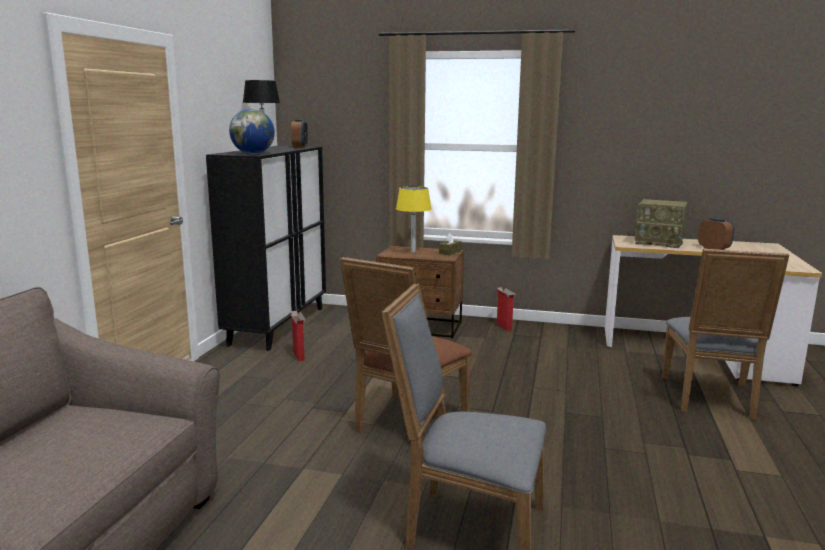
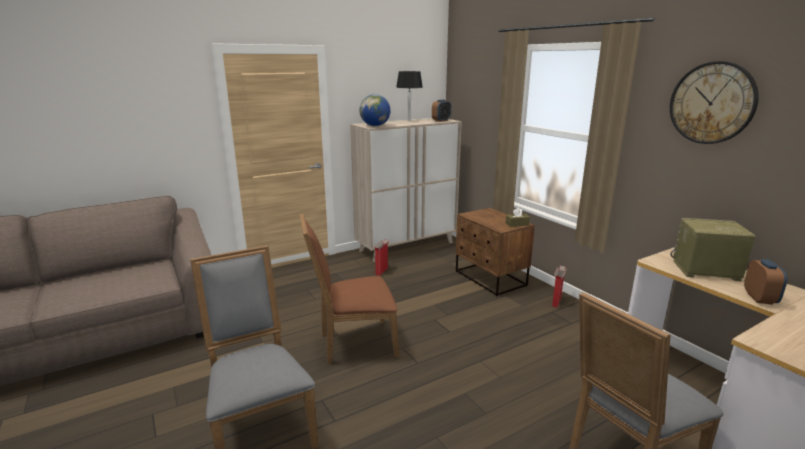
camera: 45 degrees right, 5 degrees up
black cabinet [206,146,326,351] -> beige cabinet [350,118,462,262]
yellow table lamp [396,186,432,253] -> none
radio [635,199,687,248] -> radio turned 120 degrees clockwise [670,218,756,281]
none -> wall clock [670,61,759,144]

